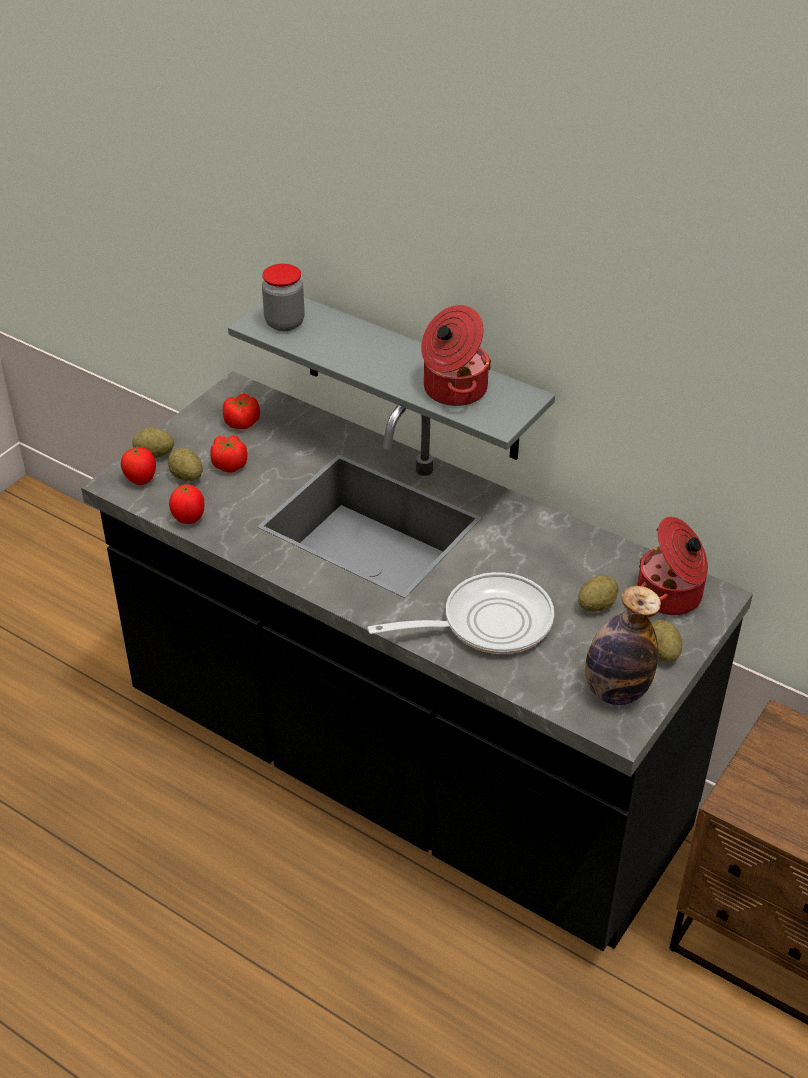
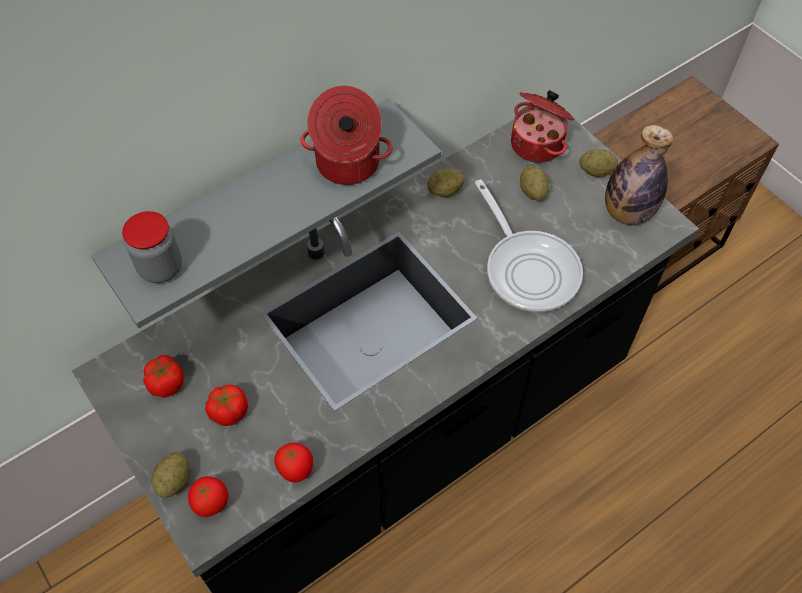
camera: 70 degrees left, 15 degrees up
potato [168,448,203,481] -> potato moved to [427,168,465,197]
frying pan [367,572,554,654] -> frying pan turned 150 degrees clockwise [475,180,583,312]

